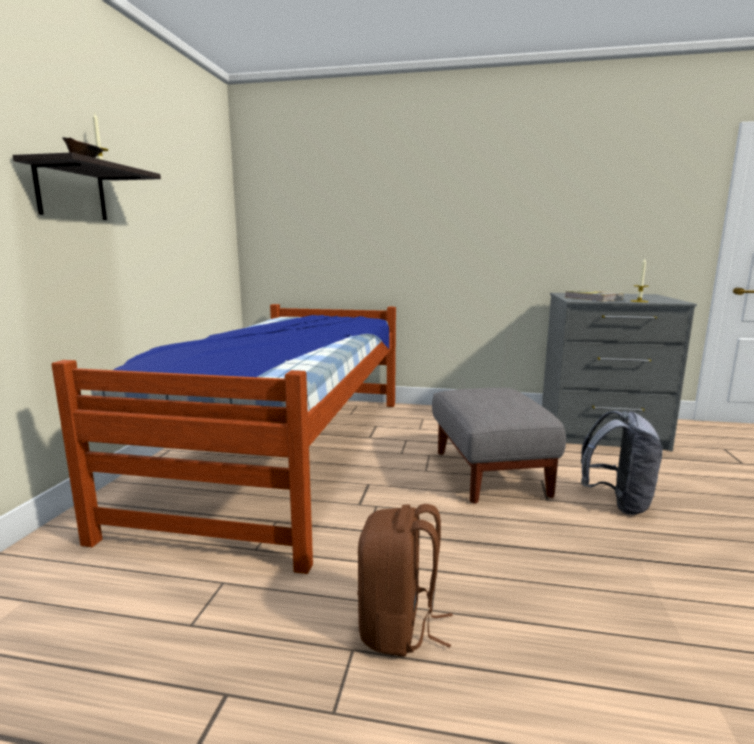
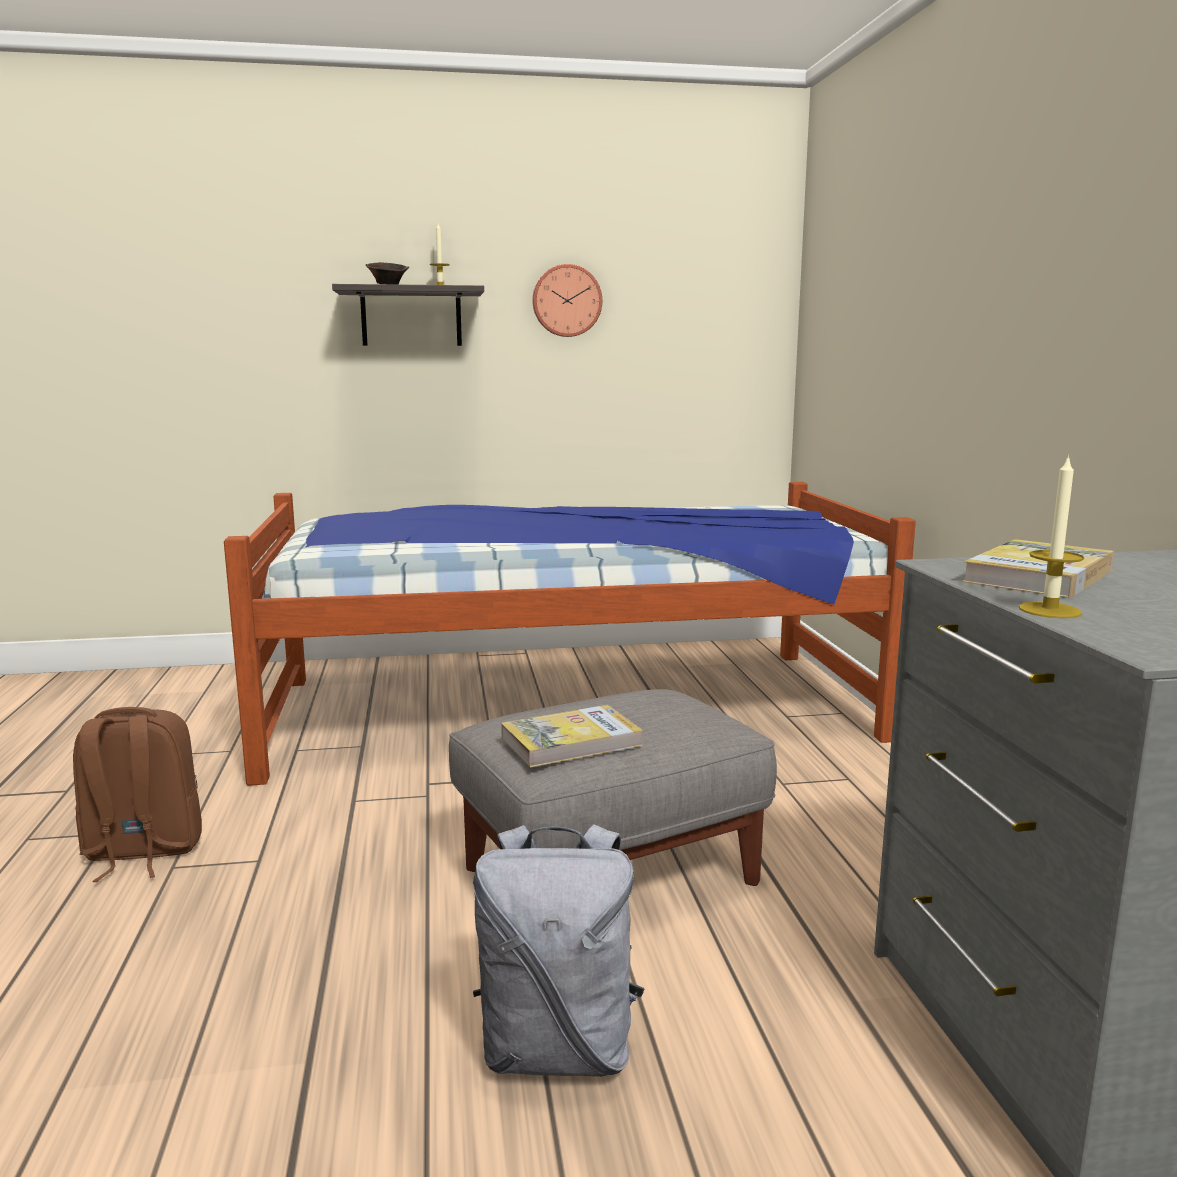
camera: 70 degrees right, 0 degrees up
none -> book [501,705,643,768]
none -> wall clock [532,264,602,337]

